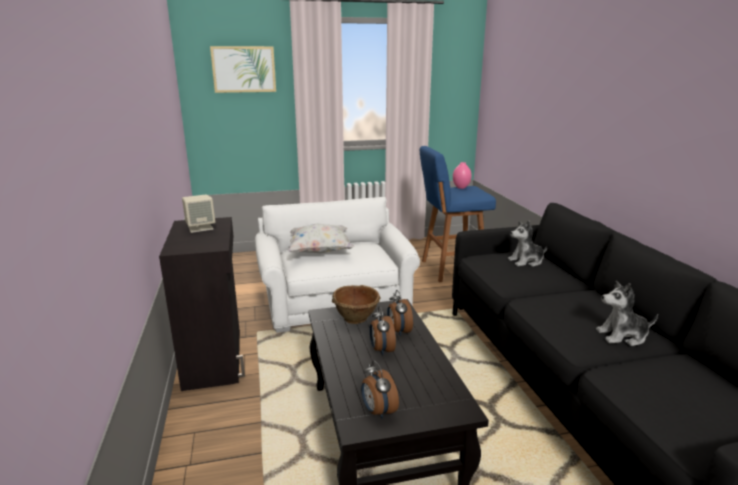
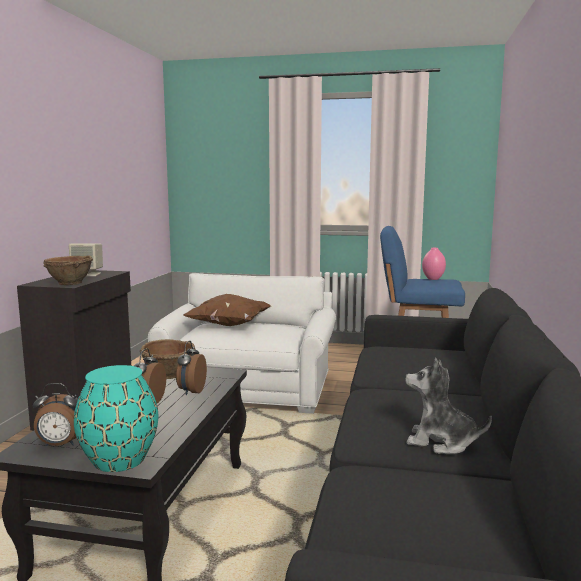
camera: 25 degrees right, 10 degrees down
picture [210,46,276,93] -> none
white pillow [288,223,354,253] -> brown pillow [184,294,271,326]
alarm clock [361,361,399,419] -> alarm clock turned 90 degrees counterclockwise [33,383,78,446]
plush toy [508,220,547,267] -> none
none -> brown bowl [43,255,93,285]
none -> turquoise vase [74,365,158,472]

